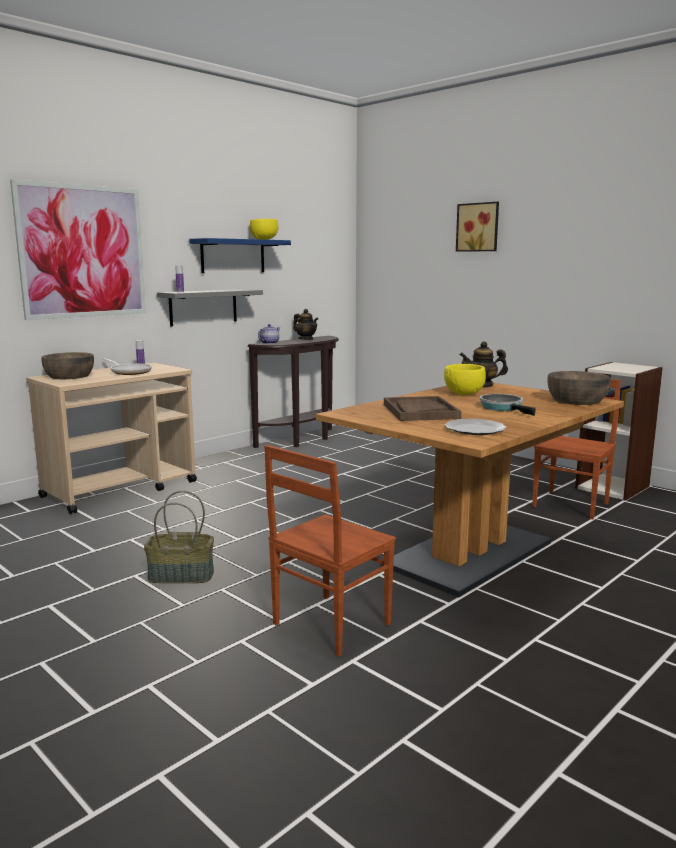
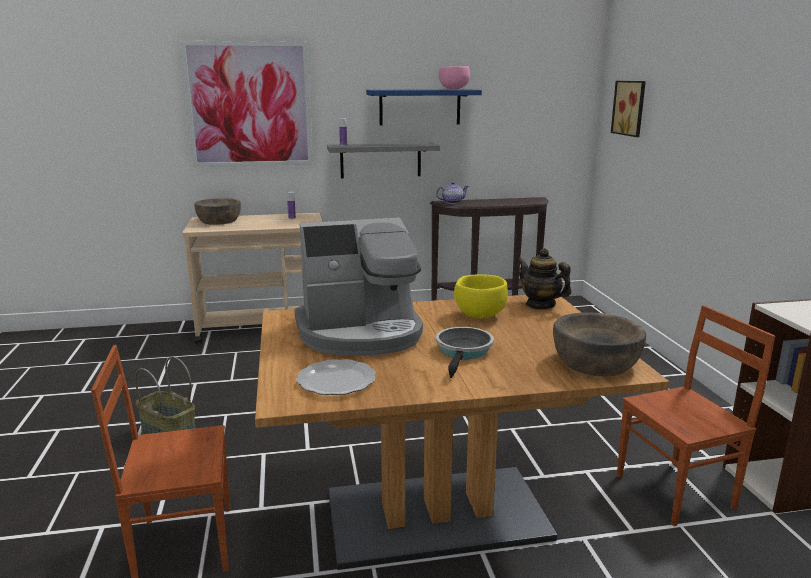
camera: 35 degrees right, 5 degrees up
frying pan [103,358,152,375] -> none
yellow bowl [250,219,278,240] -> pink bowl [439,66,470,89]
teapot [293,309,318,340] -> none
brown tray [384,396,461,421] -> coffee machine [294,218,423,356]
picture [456,202,499,252] -> picture moved to [611,81,646,137]

